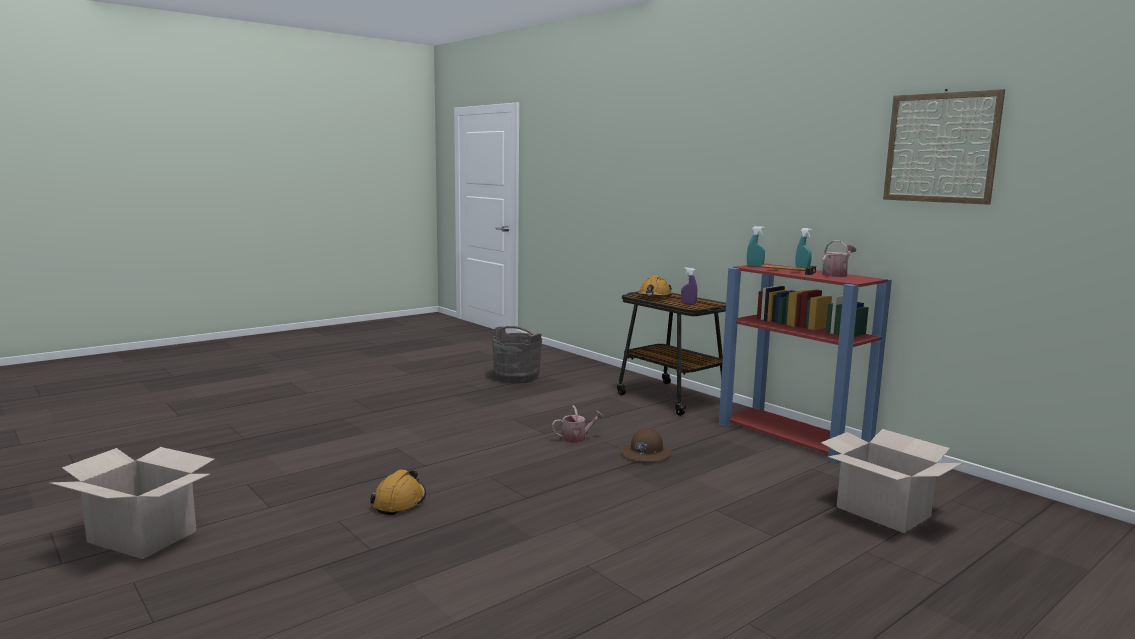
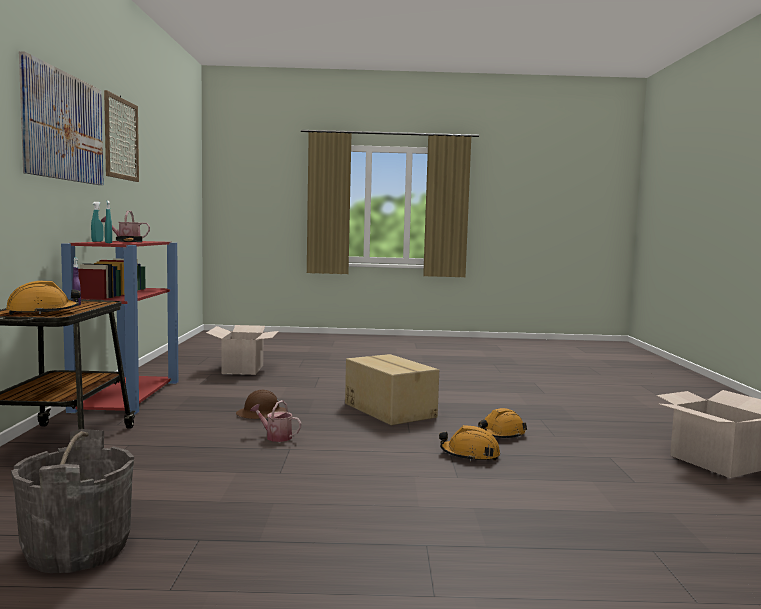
camera: 140 degrees left, 5 degrees down
none -> picture [19,51,104,185]
none -> cardboard box [345,354,439,425]
none -> orange hard hat [439,425,500,461]

